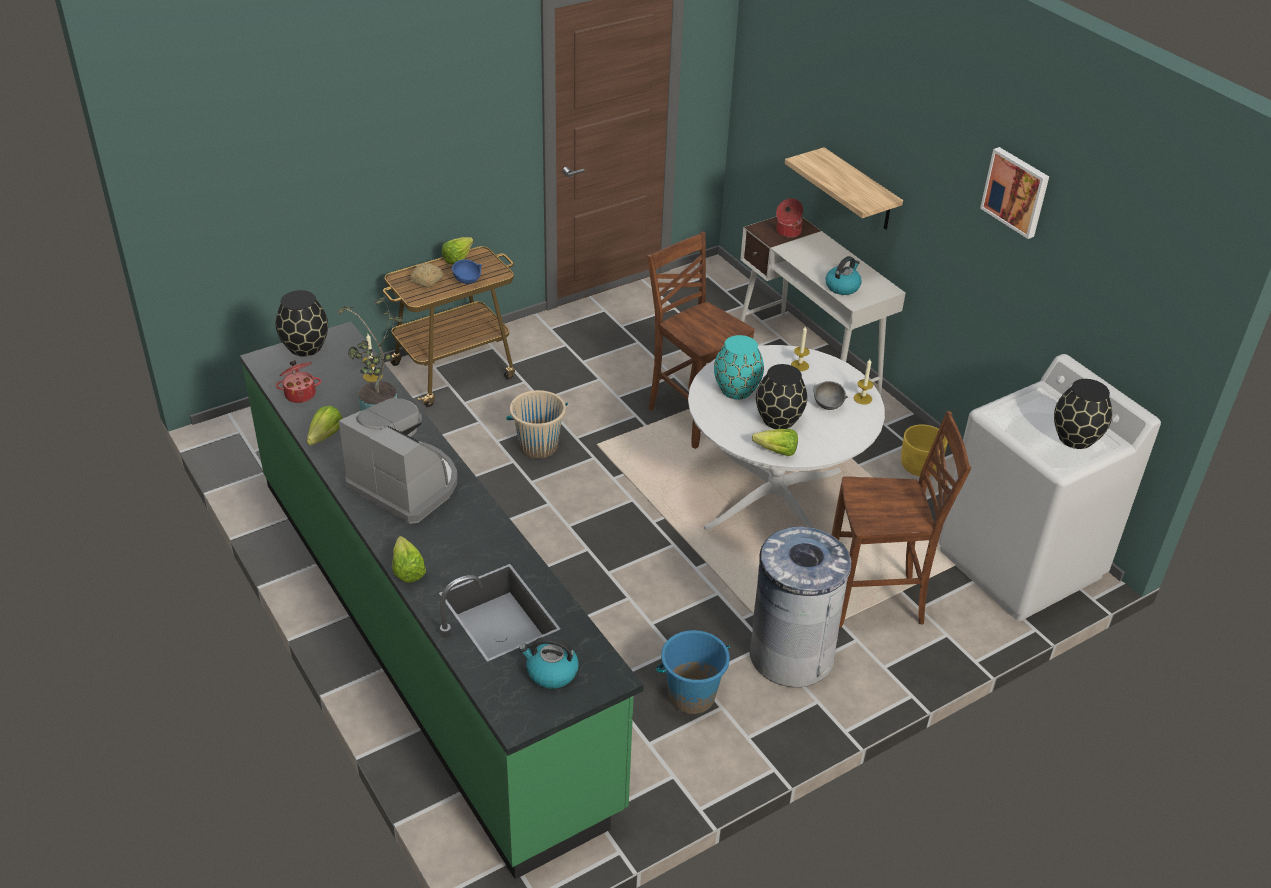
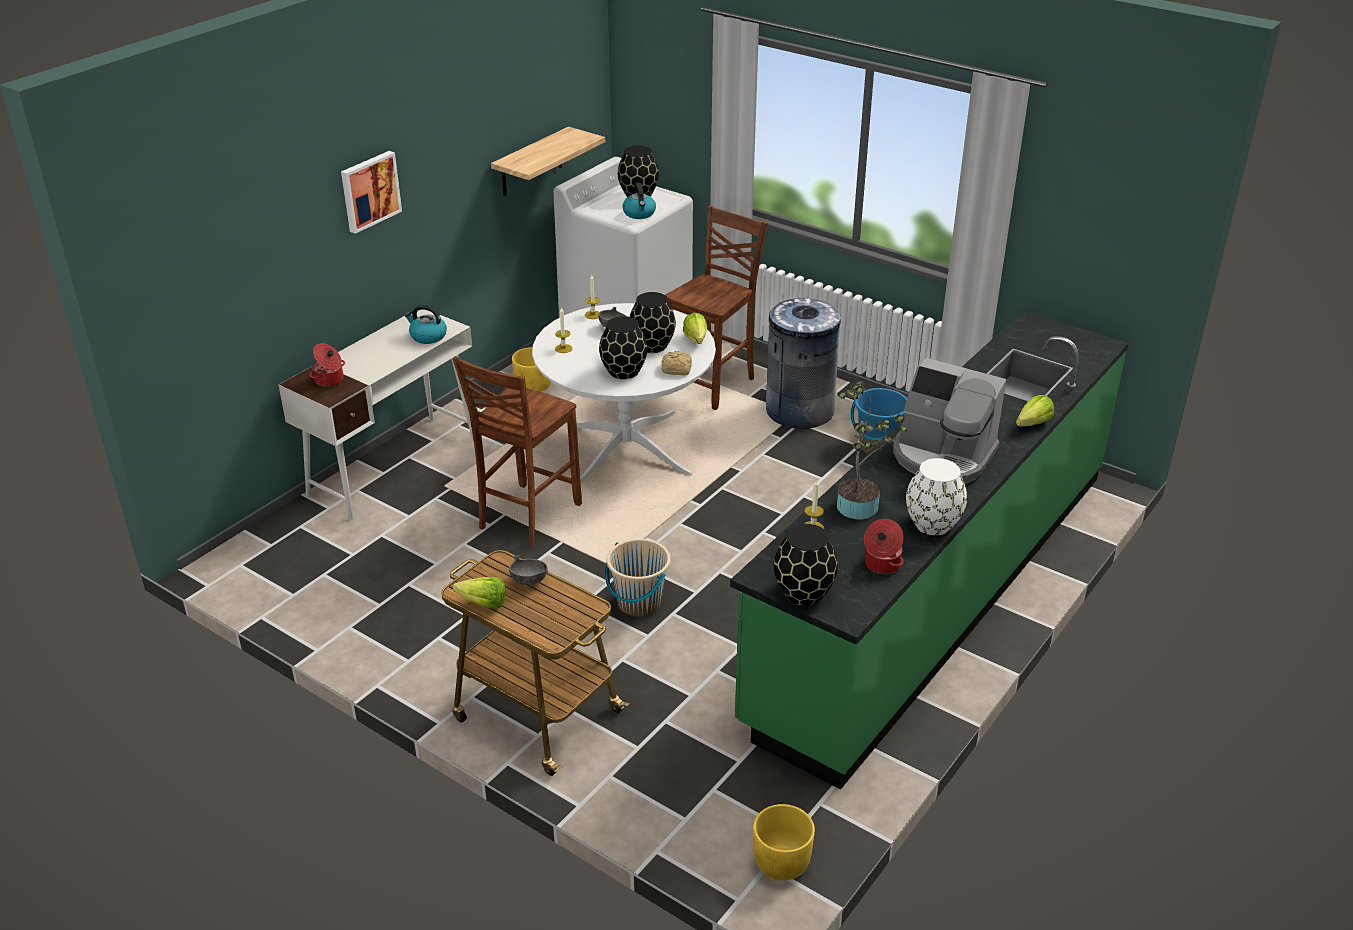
camera: 110 degrees left, 5 degrees down
lettuce [307,406,342,445] -> white vase [906,458,967,535]
coffee machine [339,398,458,524] -> coffee machine turned 75 degrees counterclockwise [893,358,1006,484]
bread [410,263,443,288] -> bread moved to [662,351,692,375]
blue bowl [452,259,483,284] -> grey bowl [509,555,548,585]
kettle [519,637,579,689] -> kettle moved to [623,182,656,219]
turquoise vase [714,335,764,399] -> black vase [599,316,648,379]
shelf [785,147,903,230] -> shelf moved to [491,127,605,196]
brown chair [831,411,971,628] -> brown chair turned 60 degrees clockwise [665,206,768,410]
picture [980,147,1049,239] -> picture moved to [341,151,402,234]
none -> yellow planter [753,804,815,880]

